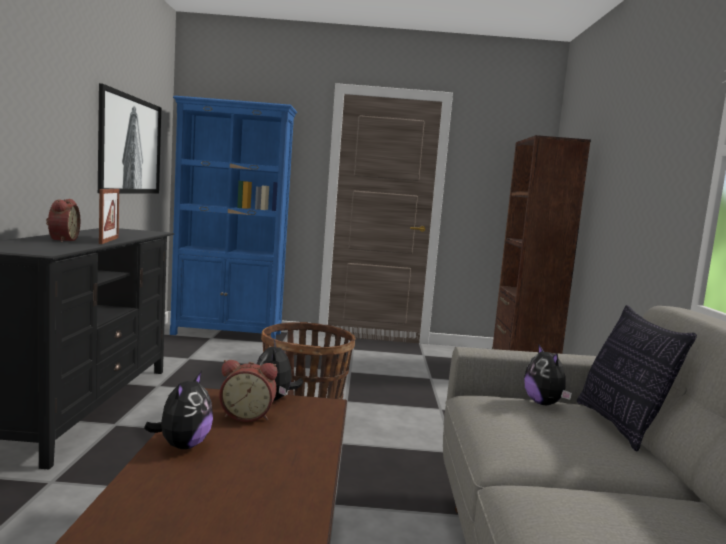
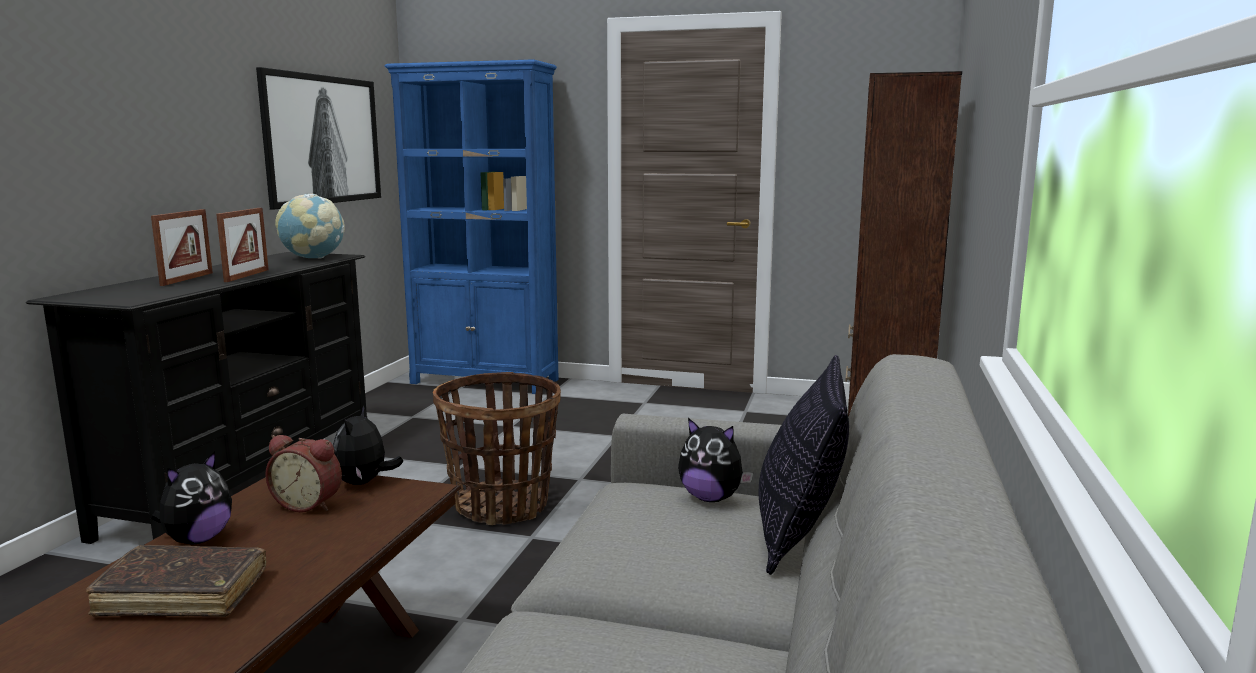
camera: 15 degrees right, 5 degrees up
alarm clock [46,199,80,242] -> picture frame [151,209,213,286]
plush toy [524,343,572,405] -> plush toy turned 60 degrees counterclockwise [678,418,753,502]
none -> brown book [86,545,266,617]
none -> globe [275,194,345,259]

